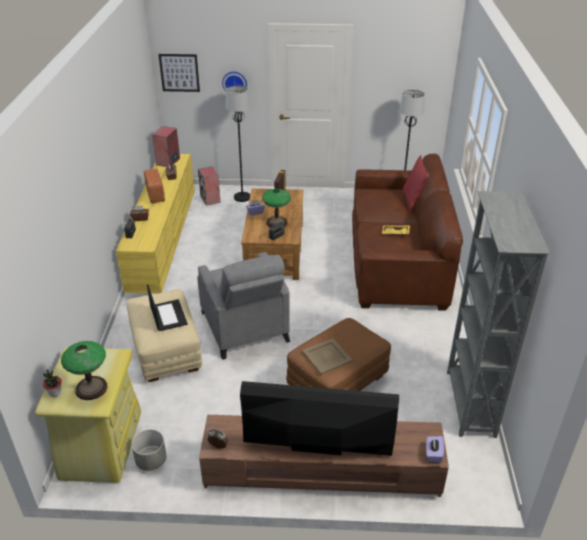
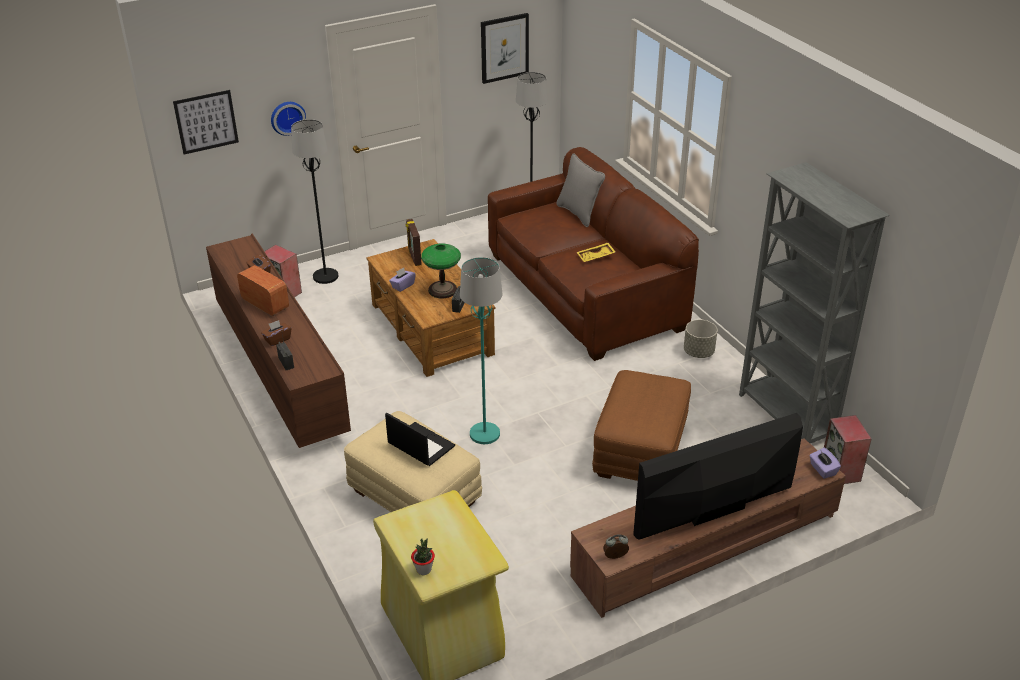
camera: 30 degrees left, 0 degrees up
table lamp [61,341,108,400] -> none
yellow cabinet [116,153,195,294] -> brown cabinet [206,233,351,448]
grey planter [131,429,167,471] -> grey planter moved to [684,320,718,358]
speaker [152,126,180,167] -> speaker moved to [824,415,872,484]
grey armchair [197,252,290,360] -> turquoise floor lamp [460,257,502,444]
beige tray [302,338,353,374] -> none
red pillow [402,155,429,212] -> grey pillow [556,153,605,227]
none -> picture [481,13,529,84]

